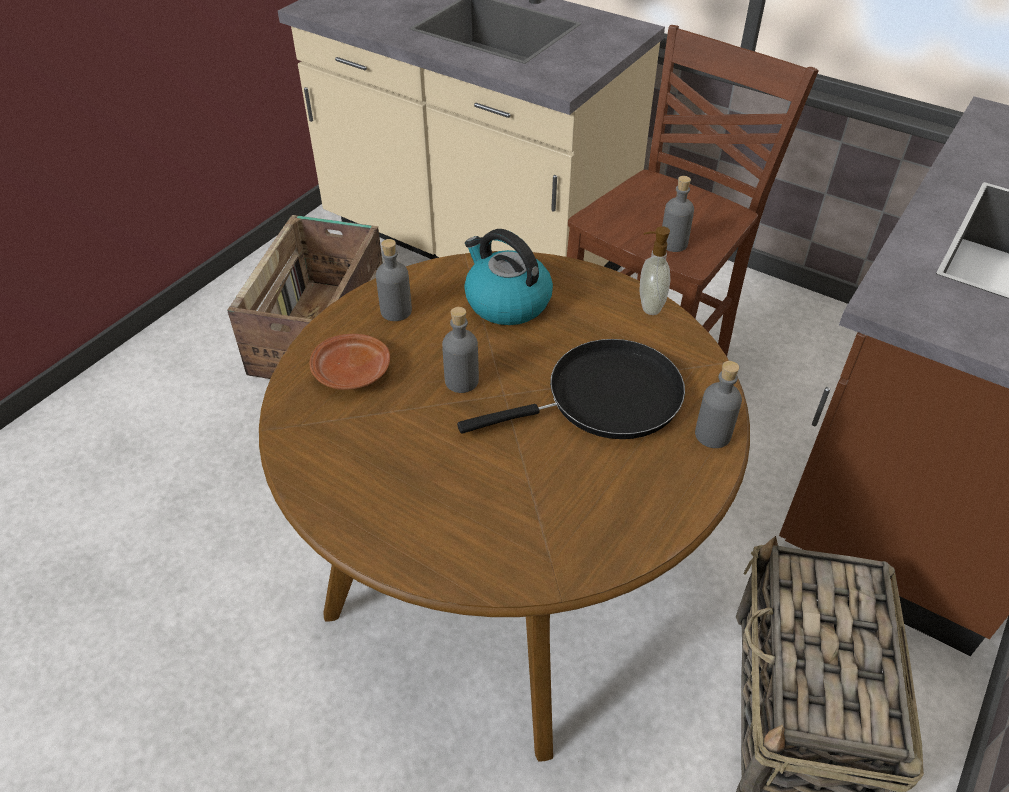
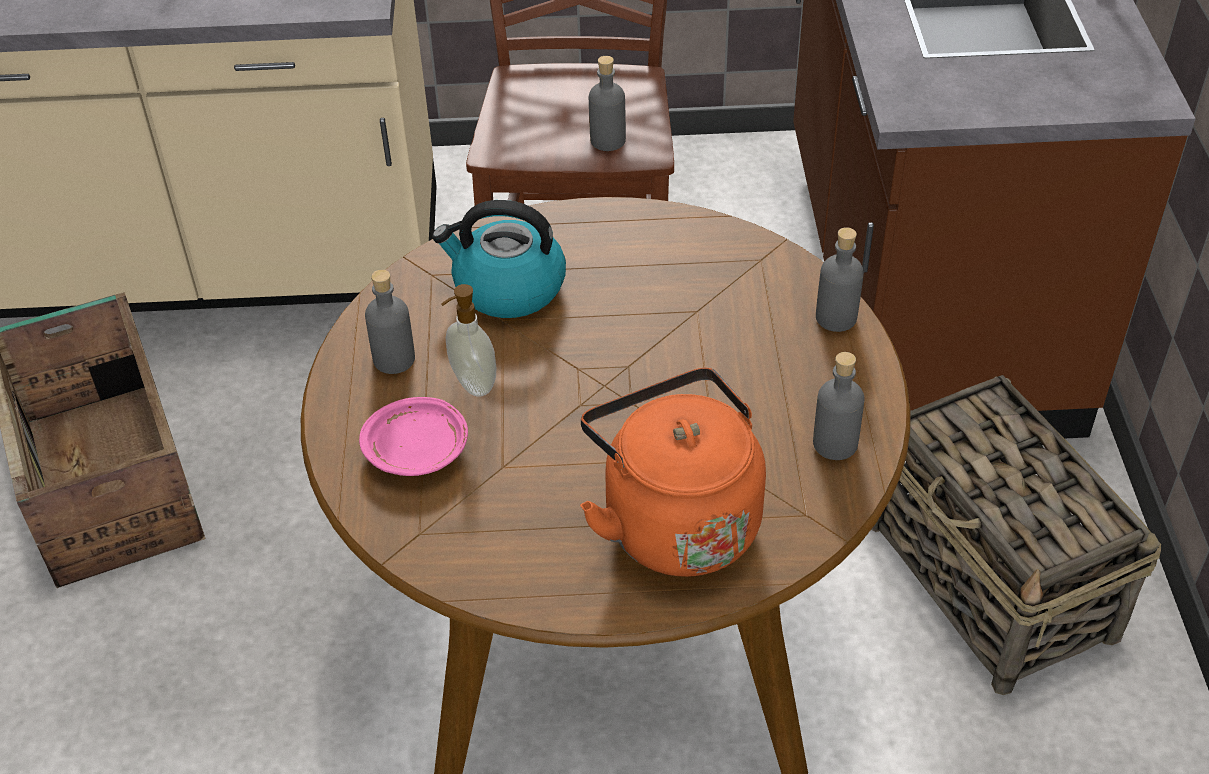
camera: 35 degrees left, 0 degrees up
brown plate [310,334,390,390] -> pink plate [359,397,468,476]
grey bottle [442,307,479,393] -> grey bottle moved to [813,352,864,460]
black frying pan [457,339,685,439] -> none
soap dispenser [640,226,670,315] -> soap dispenser moved to [441,284,496,397]
none -> orange kettle [580,368,766,577]

